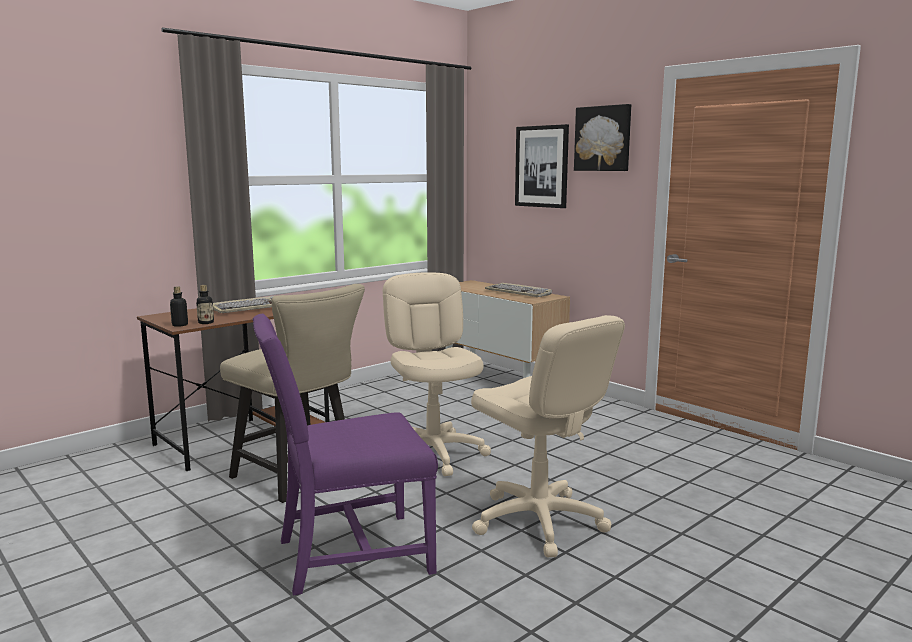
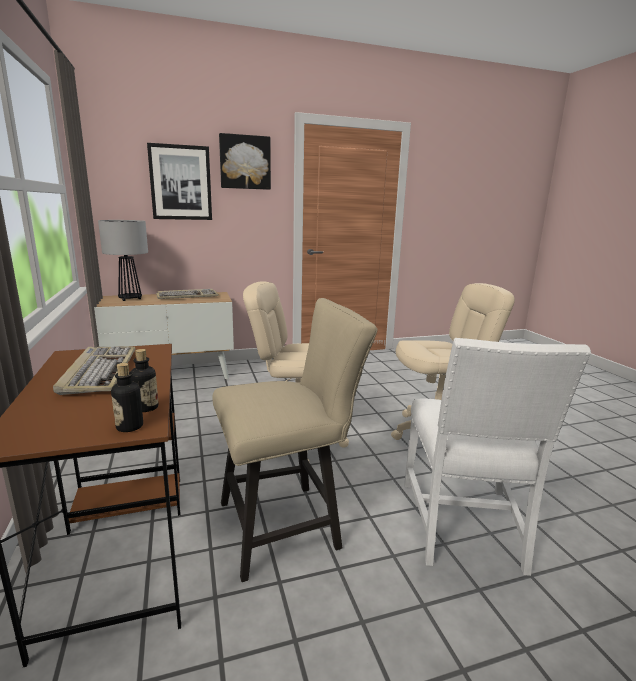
camera: 65 degrees left, 5 degrees up
purple chair [253,314,438,596] -> white chair [404,338,591,576]
none -> table lamp [98,220,148,301]

